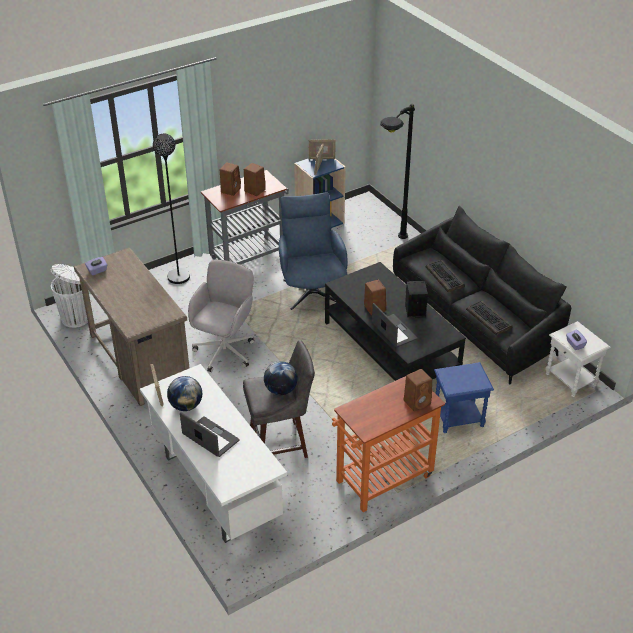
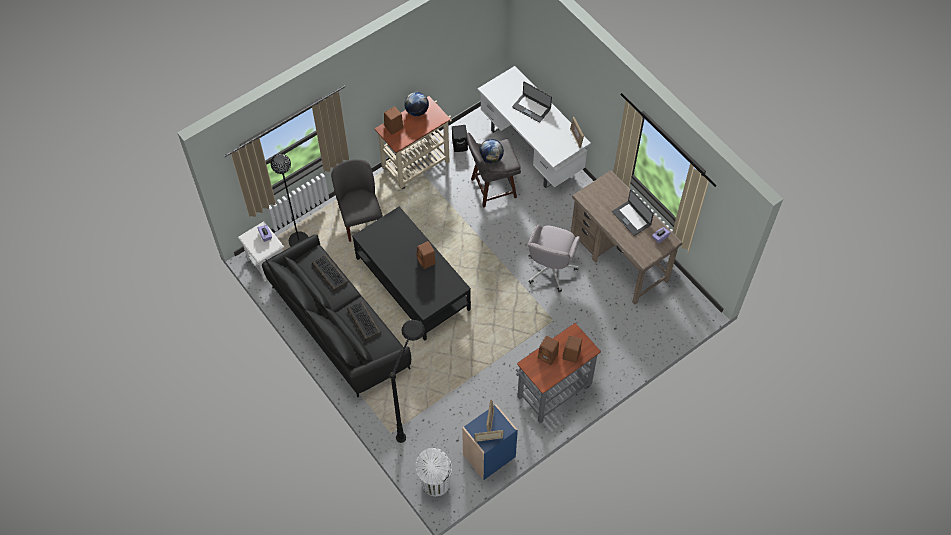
camera: 175 degrees right, 20 degrees up
white trash can [51,264,88,328] -> white trash can moved to [415,448,452,496]
black floor lamp [153,133,190,284] -> black floor lamp moved to [271,154,308,247]
globe [167,376,202,411] -> globe moved to [404,92,429,116]
blue armchair [279,192,348,310] -> none
orange cart [332,376,445,512] -> beige cart [375,96,452,190]
laptop [372,303,418,347] -> laptop moved to [612,189,654,236]
black speaker [405,281,428,318] -> black speaker moved to [452,125,468,152]
blue side table [434,362,494,433] -> grey chair [331,159,383,242]

